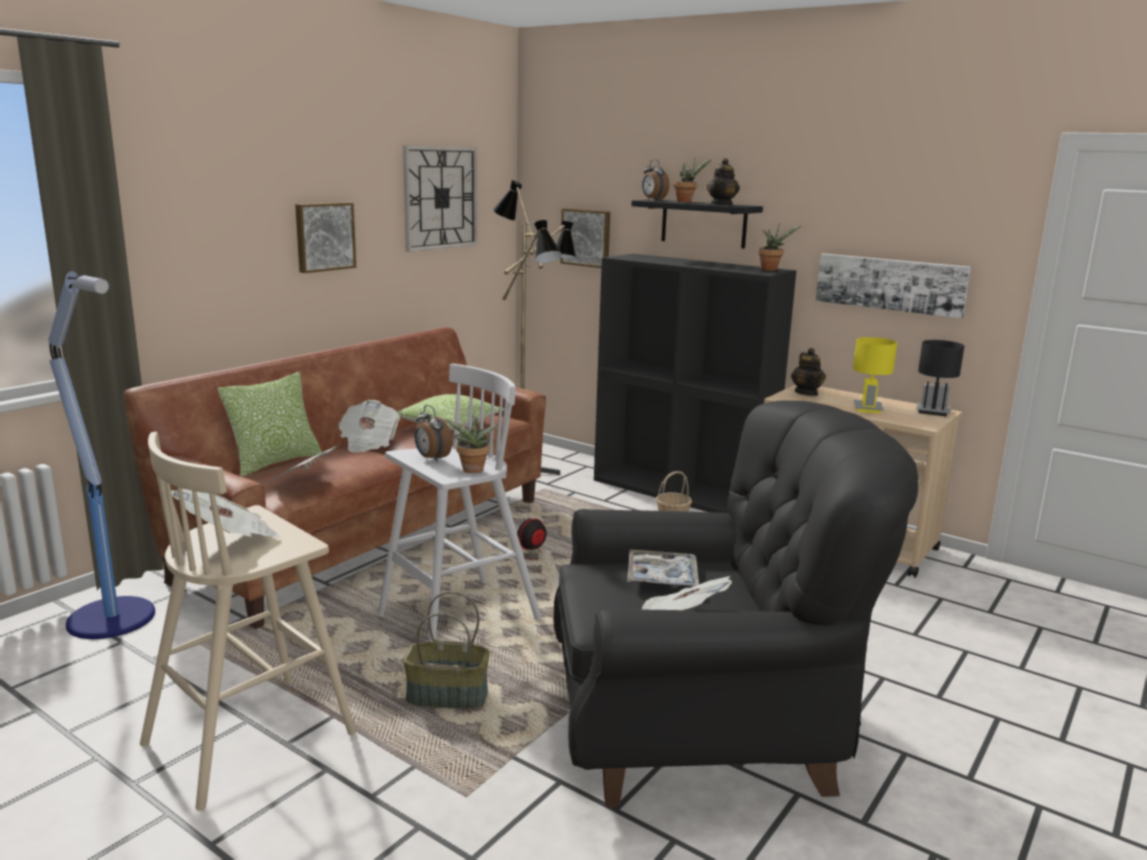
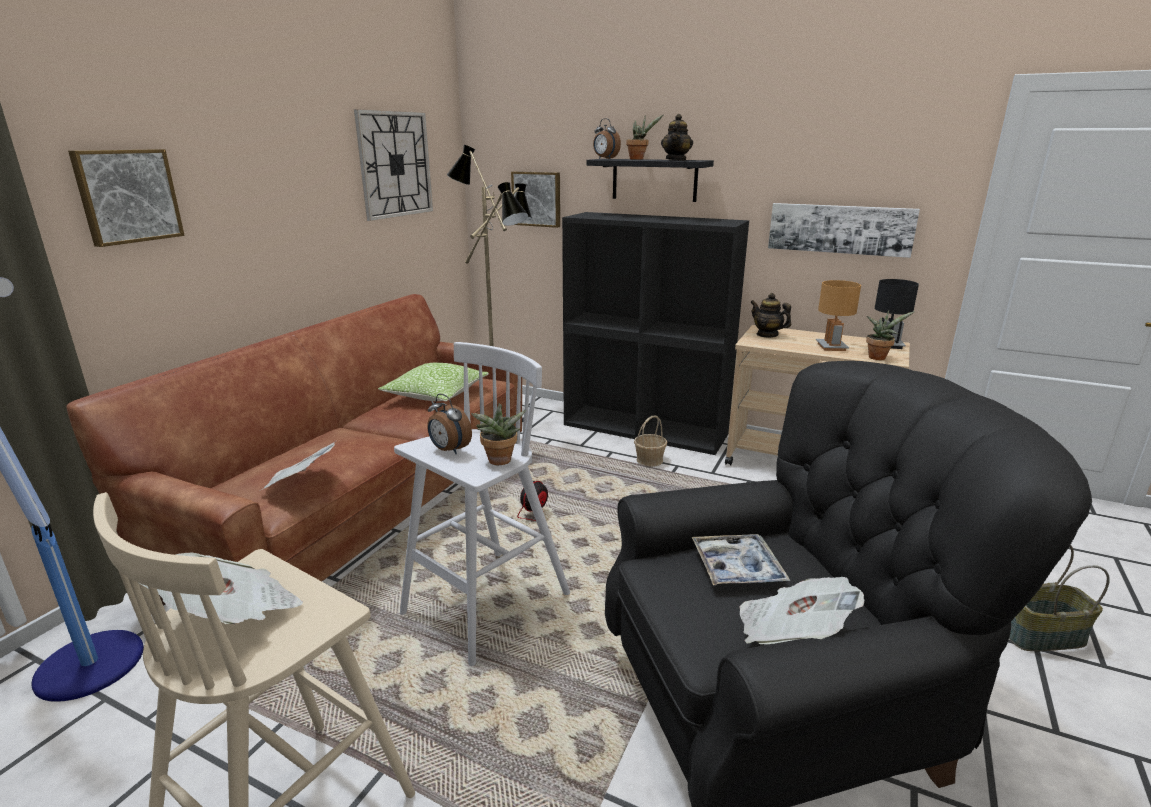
camera: 10 degrees left, 5 degrees up
pillow [218,372,322,477] -> none
picture [295,202,356,273] -> picture moved to [68,149,185,247]
newspaper [338,400,400,453] -> none
basket [403,591,490,710] -> basket moved to [1009,545,1110,651]
potted plant [758,223,803,270] -> potted plant moved to [866,310,915,360]
teapot [791,348,826,396] -> teapot turned 150 degrees clockwise [750,293,791,338]
yellow table lamp [853,337,897,414] -> brown table lamp [816,280,861,351]

